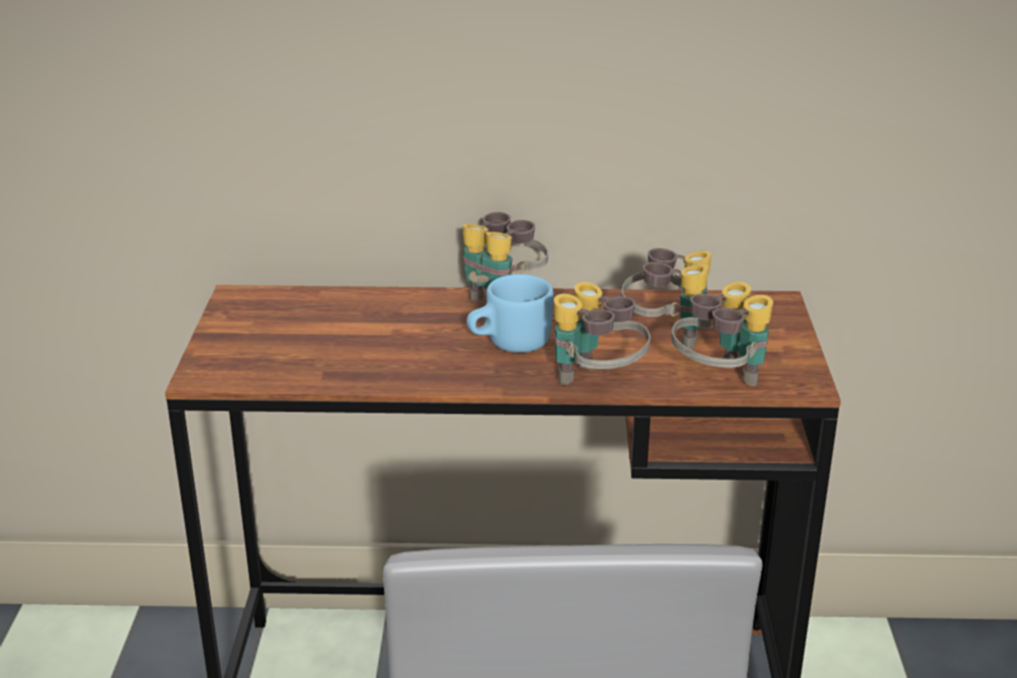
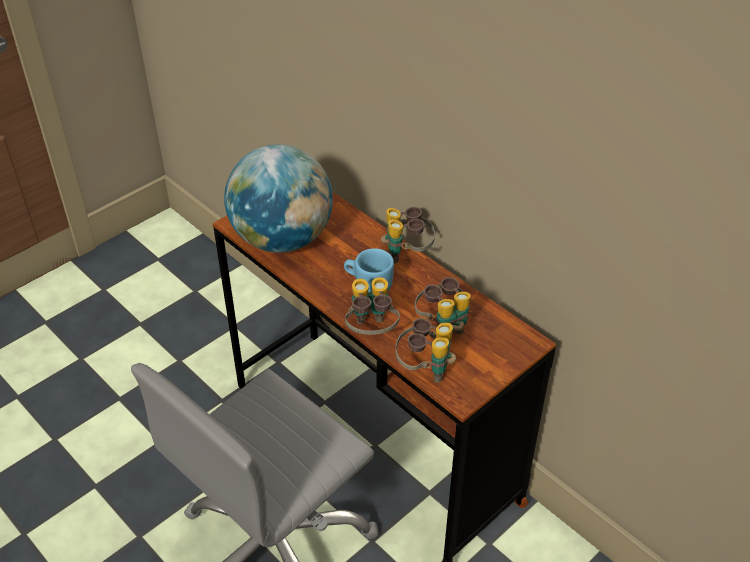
camera: 45 degrees right, 15 degrees up
none -> globe [224,145,333,253]

